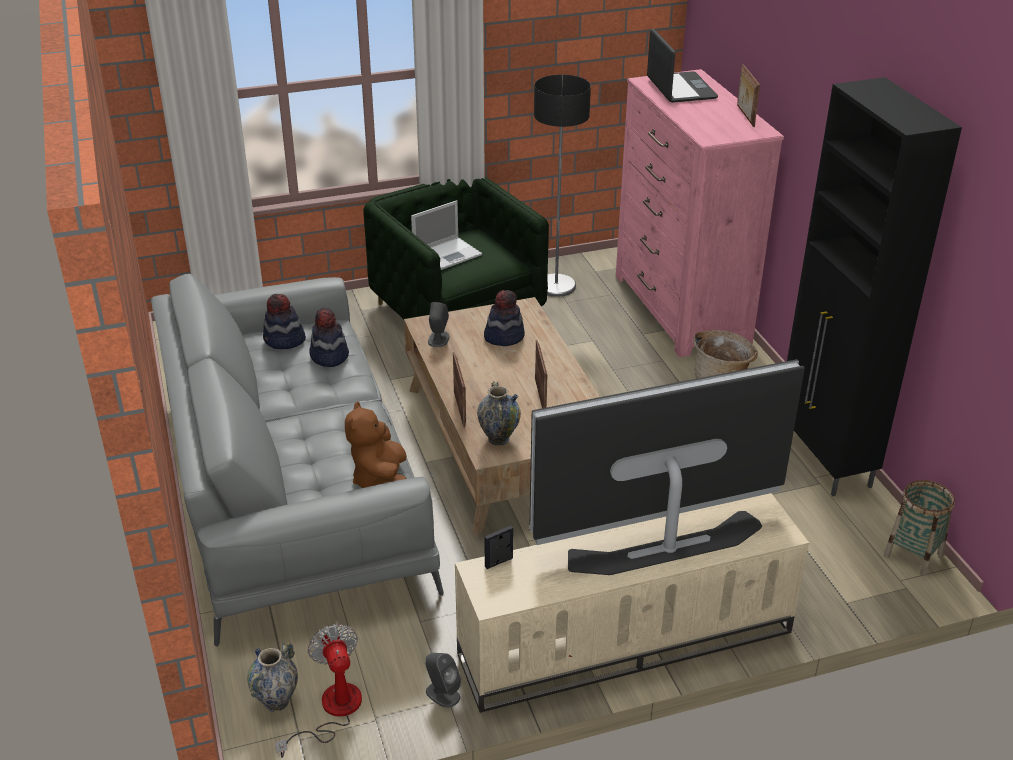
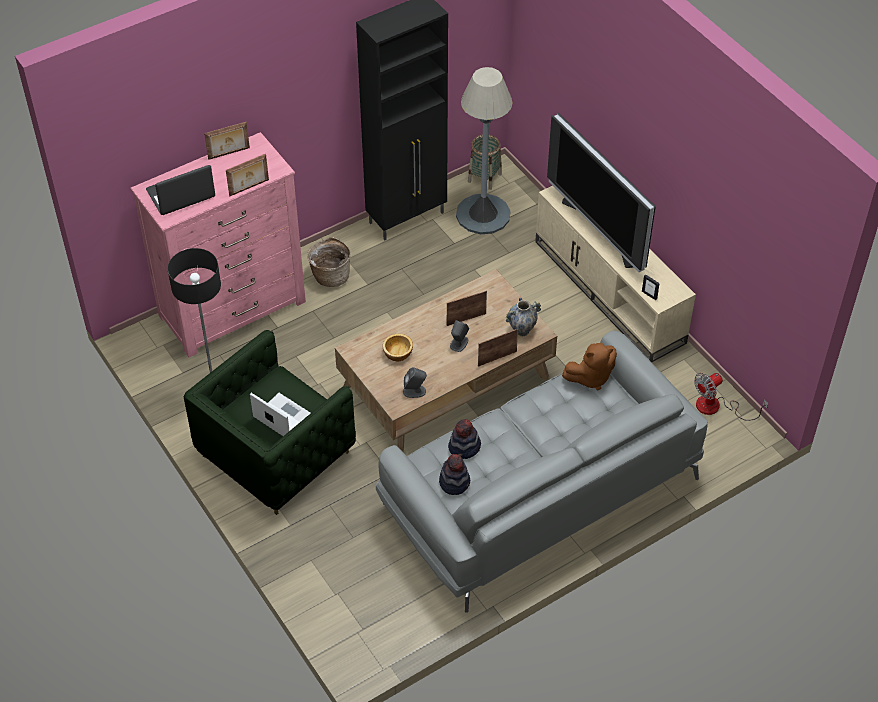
camera: 105 degrees left, 15 degrees up
vase [247,641,298,712] -> none
grey speaker [425,653,461,708] -> grey speaker moved to [450,320,469,352]
hat [484,290,525,346] -> bowl [383,334,413,361]
none -> picture frame [226,154,269,196]
none -> grey floor lamp [456,67,512,234]

